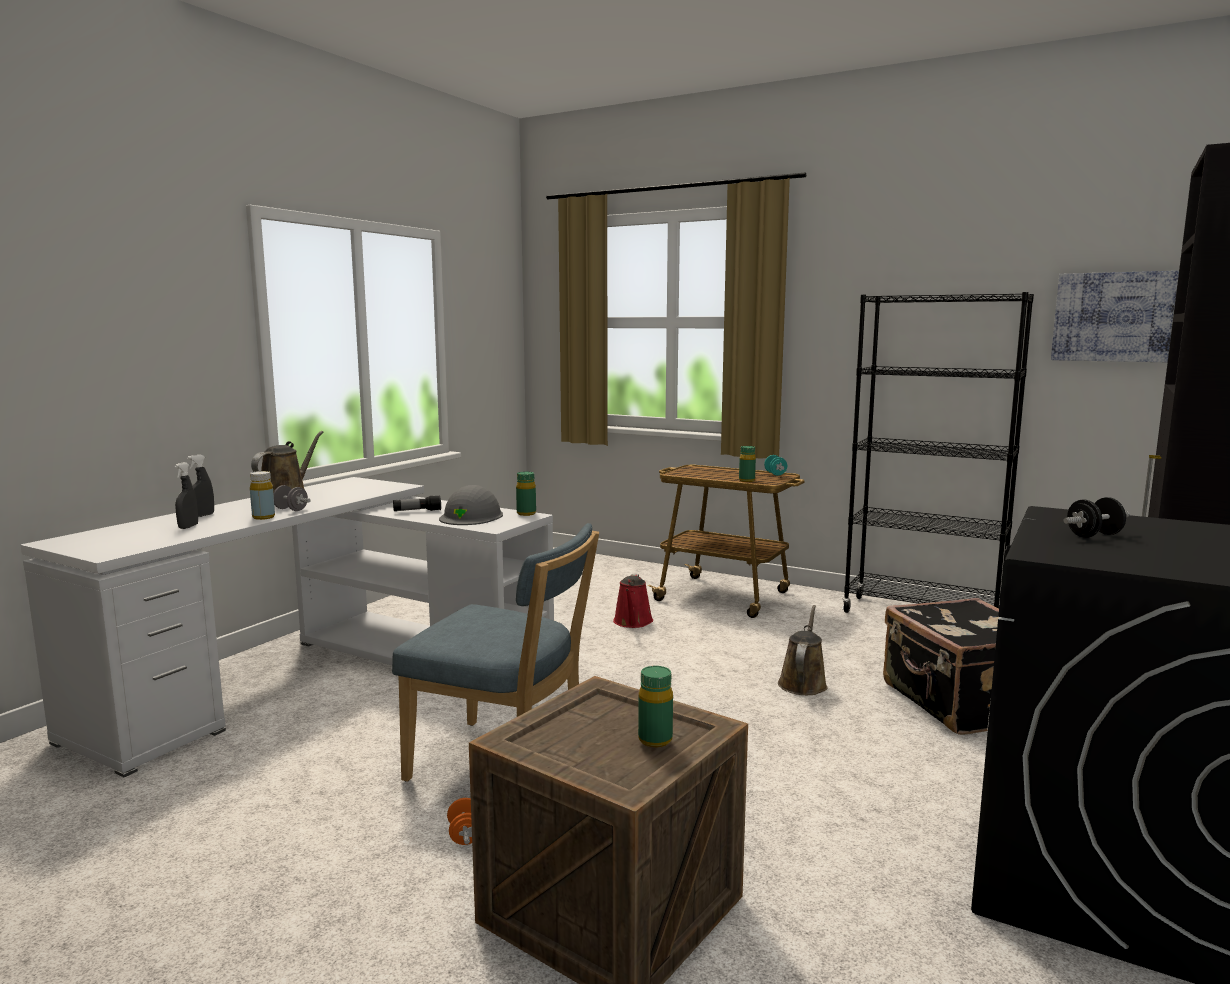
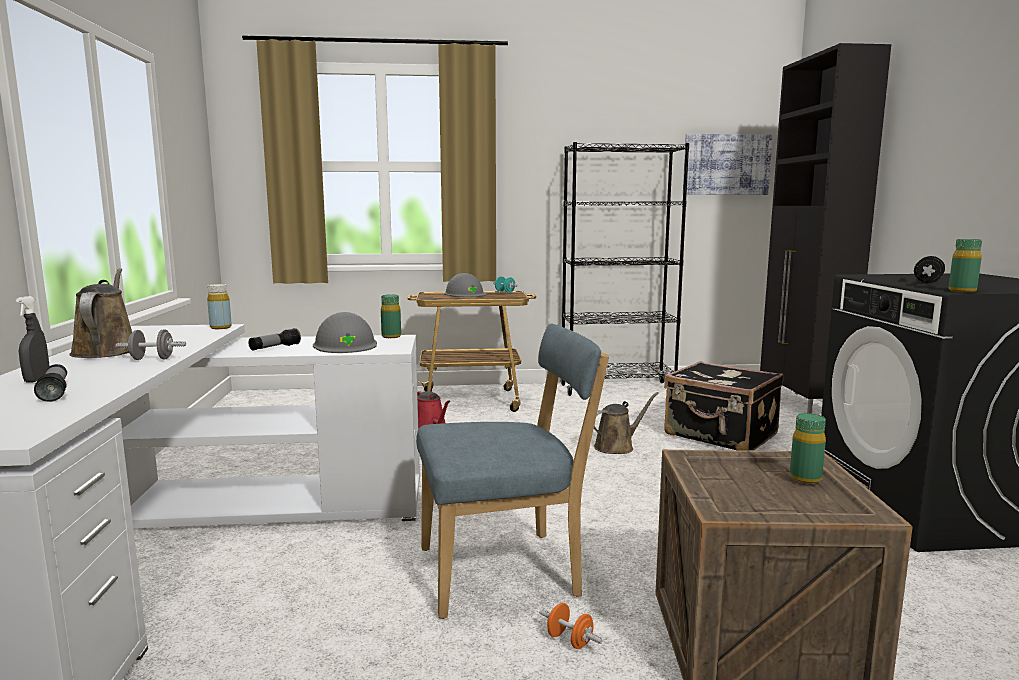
camera: 35 degrees left, 0 degrees up
grey spray bottle [174,462,198,529] -> flashlight [34,364,67,402]
yellow bottle [250,471,275,520] -> yellow bottle moved to [207,284,232,329]
green bottle [739,446,756,482] -> green bottle moved to [949,239,982,293]
brown watering can [778,605,828,695] -> brown watering can turned 75 degrees clockwise [594,392,659,454]
none -> grey hard hat [444,273,487,297]

